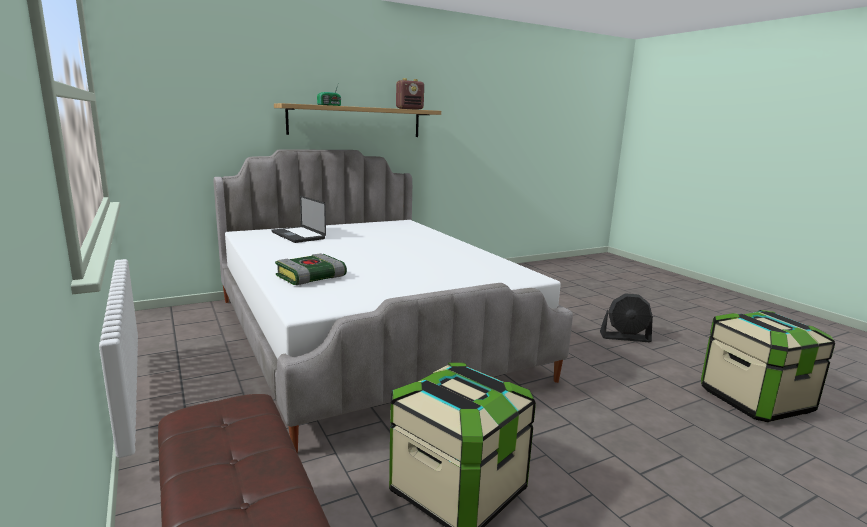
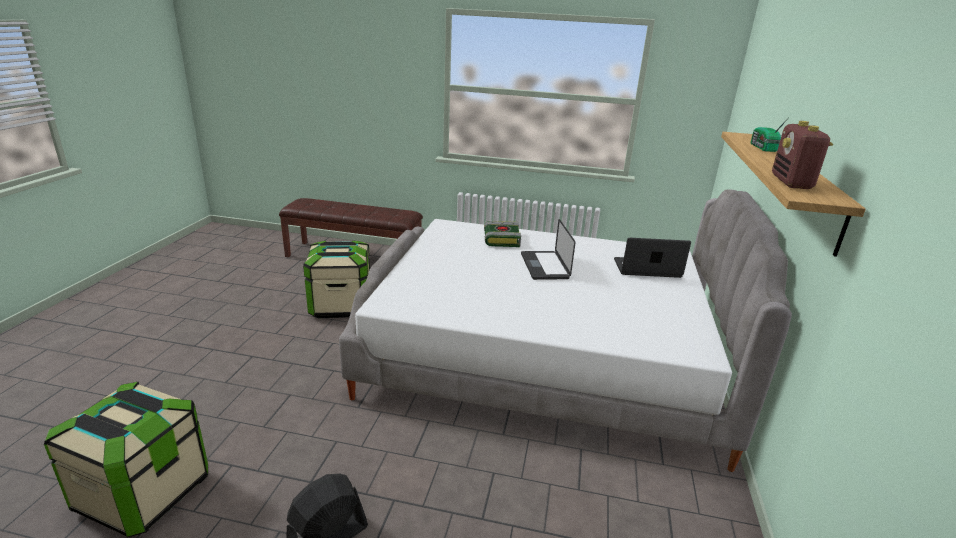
camera: 130 degrees right, 10 degrees up
none -> laptop [521,219,575,280]

